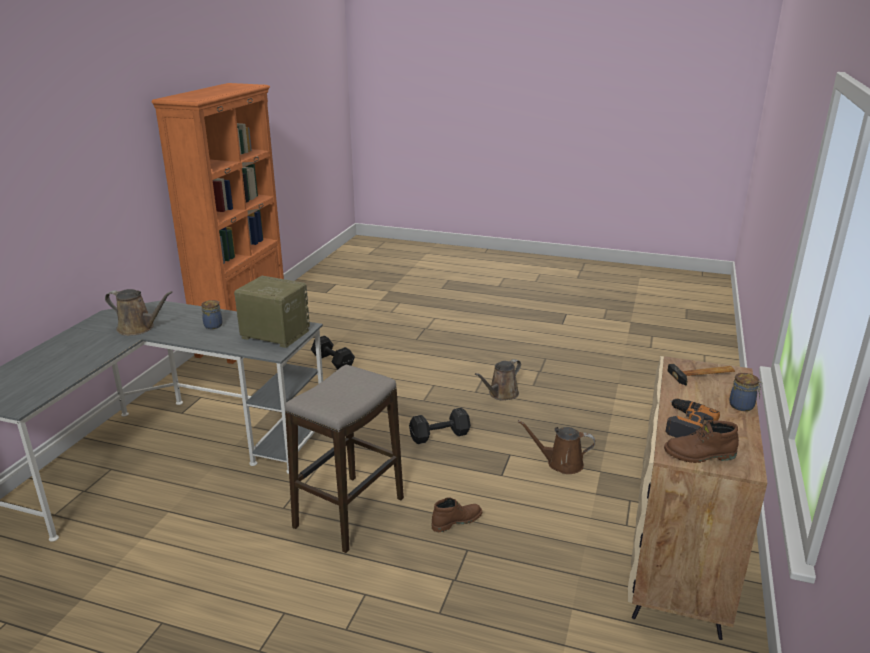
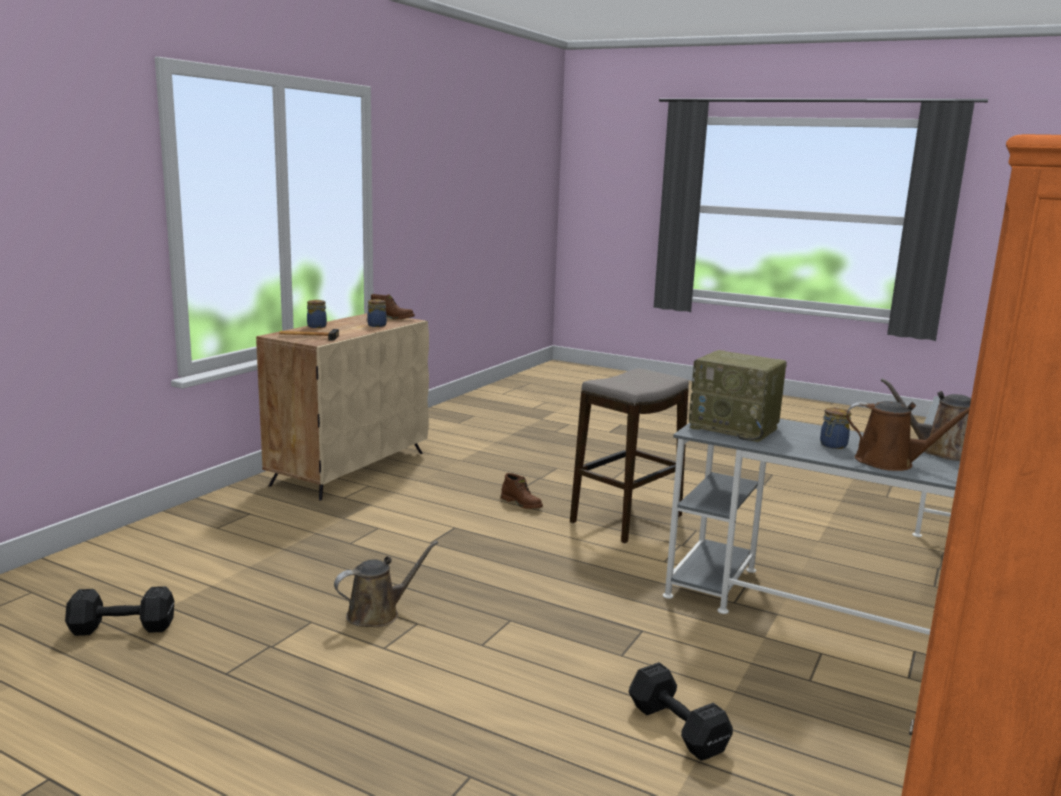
camera: 170 degrees left, 10 degrees down
black dumbbell [409,408,471,444] -> black dumbbell moved to [65,586,174,636]
brown boot [432,497,482,532] -> brown boot turned 120 degrees counterclockwise [501,473,543,509]
brown watering can [518,420,595,474] -> brown watering can moved to [846,401,970,471]
power drill [665,398,720,438] -> jar [367,299,387,327]

